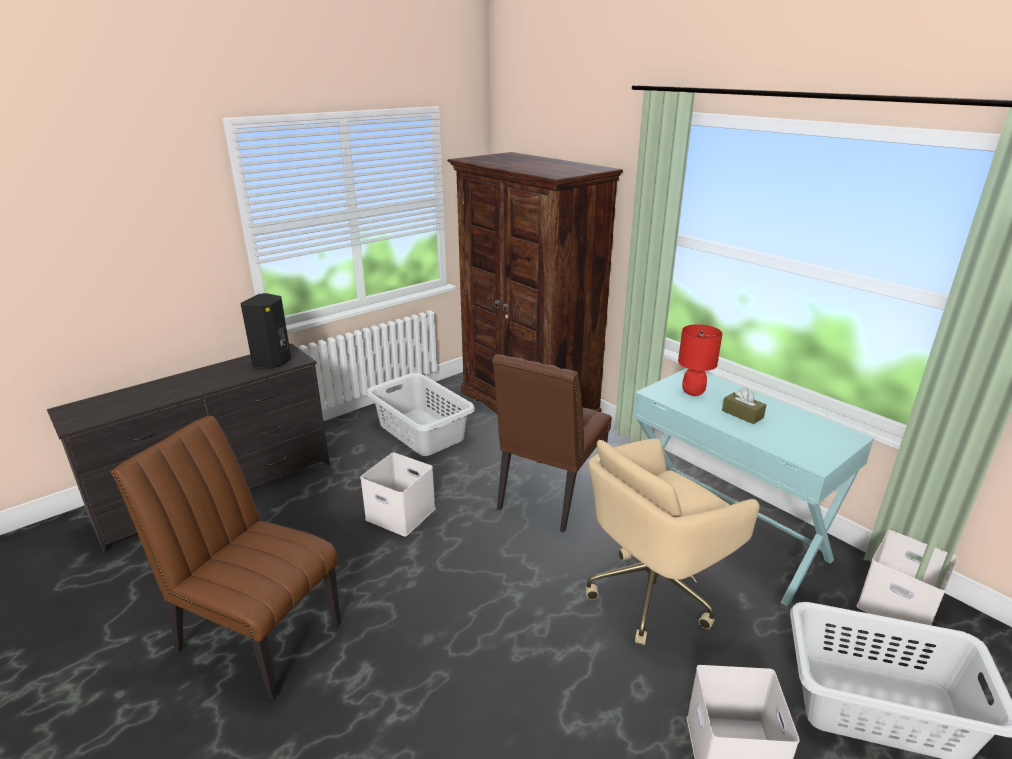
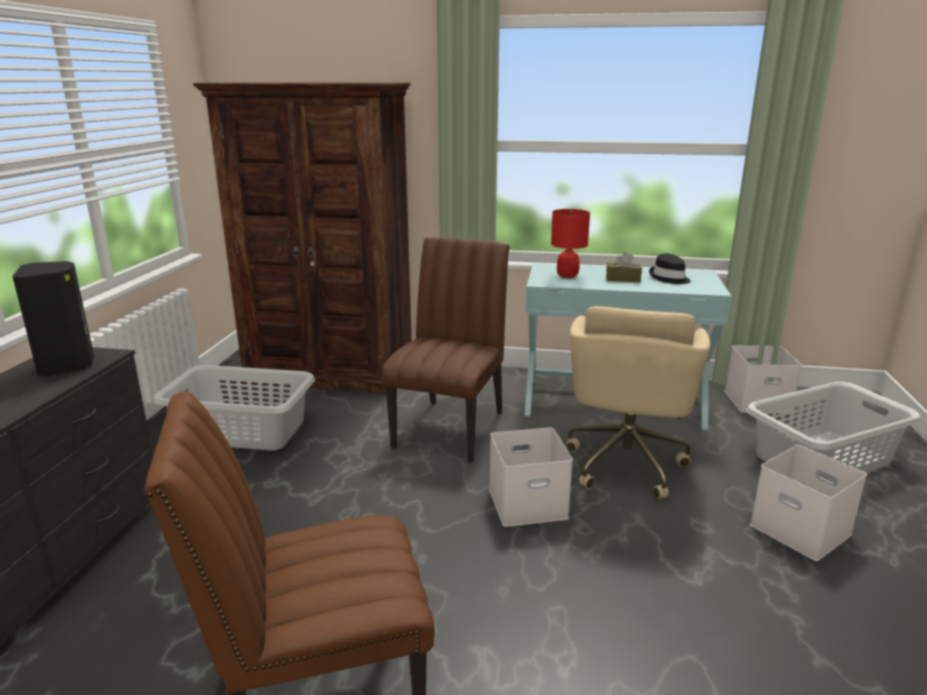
camera: 40 degrees left, 5 degrees down
white storage box [360,452,436,537] -> white storage box moved to [489,427,573,527]
brown chair [492,354,612,532] -> brown chair turned 150 degrees counterclockwise [382,237,510,463]
none -> black hat [649,254,691,284]

